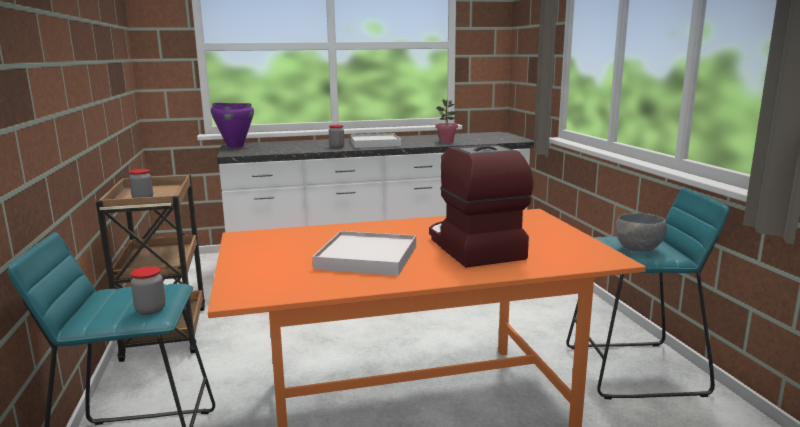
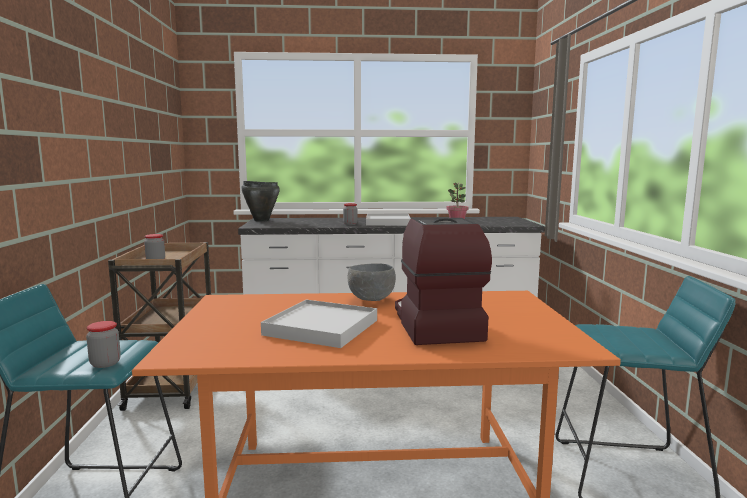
camera: 10 degrees right, 5 degrees down
purple cooking pot [211,103,254,148] -> black cooking pot [241,181,280,222]
grey bowl [616,213,667,252] -> grey bowl moved to [348,263,396,301]

